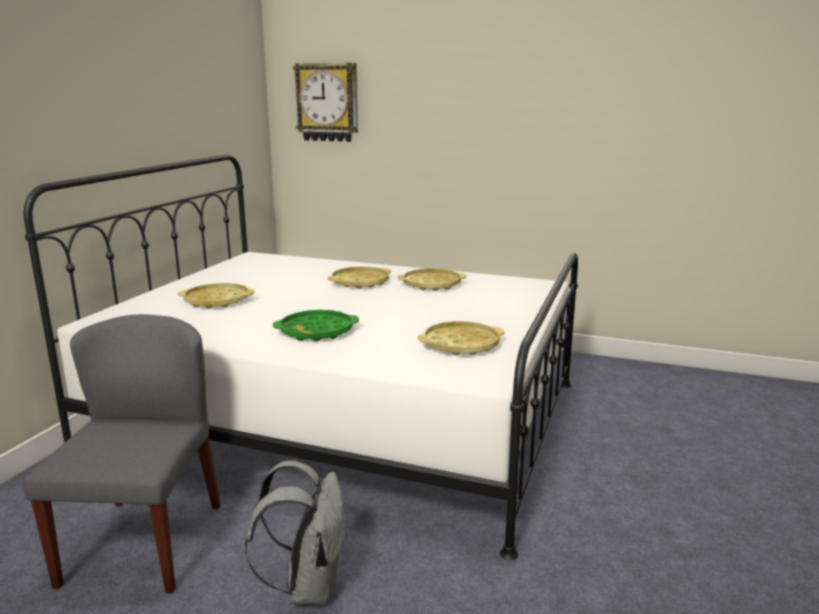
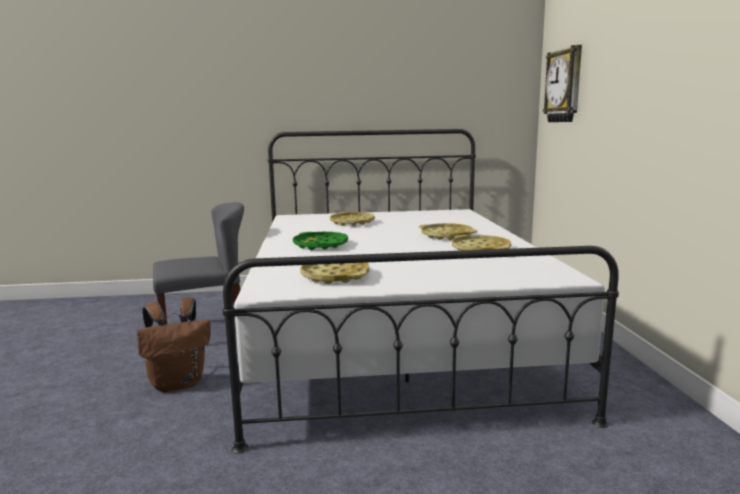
camera: 65 degrees right, 5 degrees down
grey backpack [245,461,347,605] -> brown backpack [136,297,211,392]

